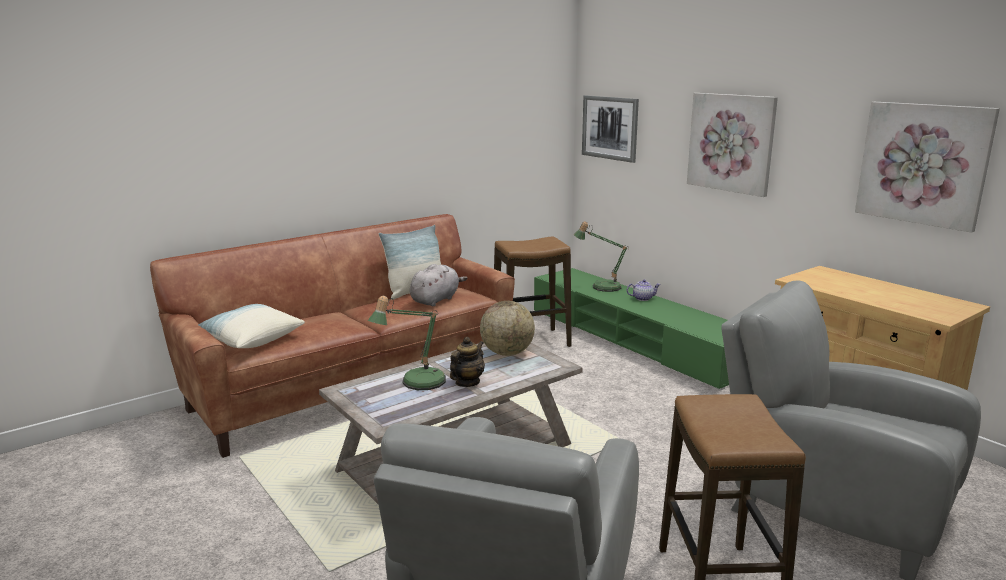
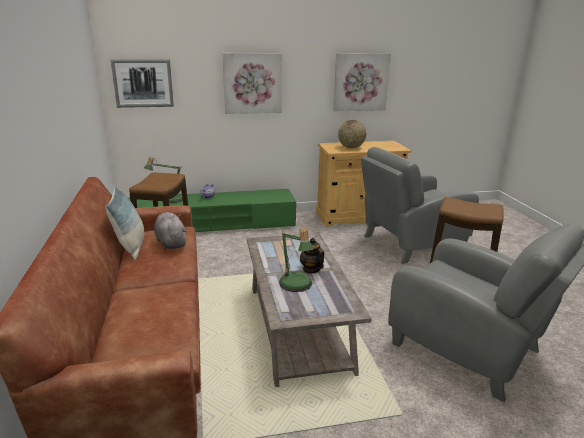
camera: 65 degrees left, 5 degrees up
pillow [198,304,305,348] -> none
globe [480,301,535,356] -> globe moved to [338,120,366,148]

